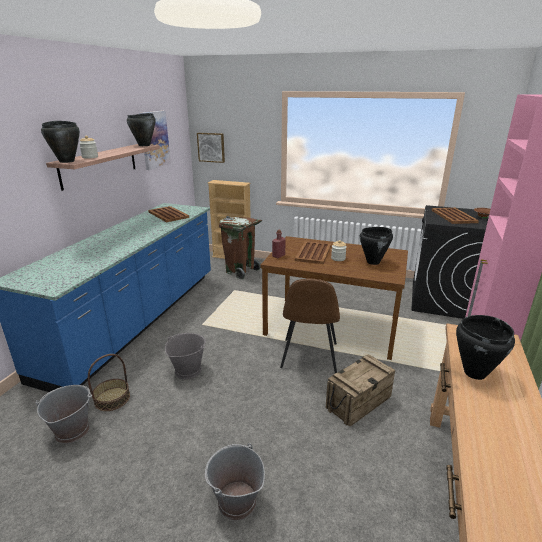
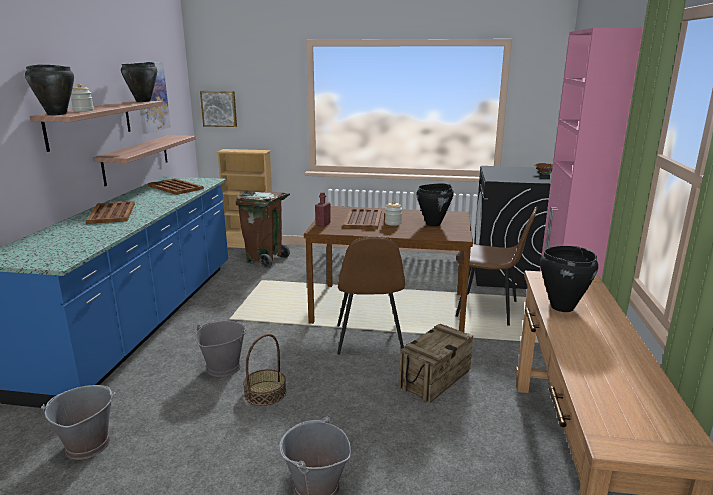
camera: 10 degrees left, 5 degrees down
basket [88,354,130,411] -> basket moved to [243,334,286,406]
brown tray [431,208,479,224] -> brown tray moved to [85,201,135,224]
none -> shelf [93,135,196,186]
none -> brown chair [456,206,538,326]

